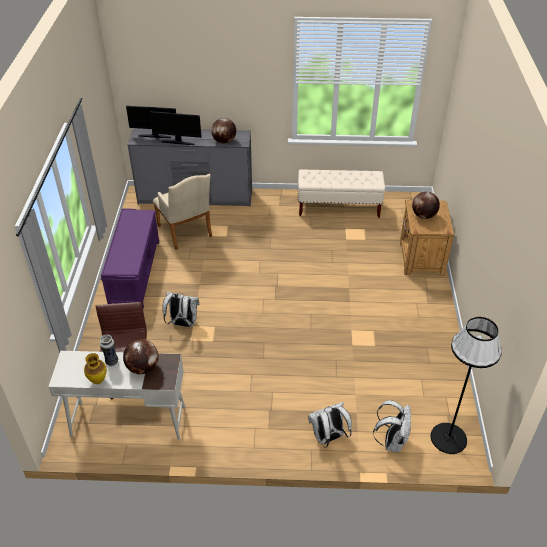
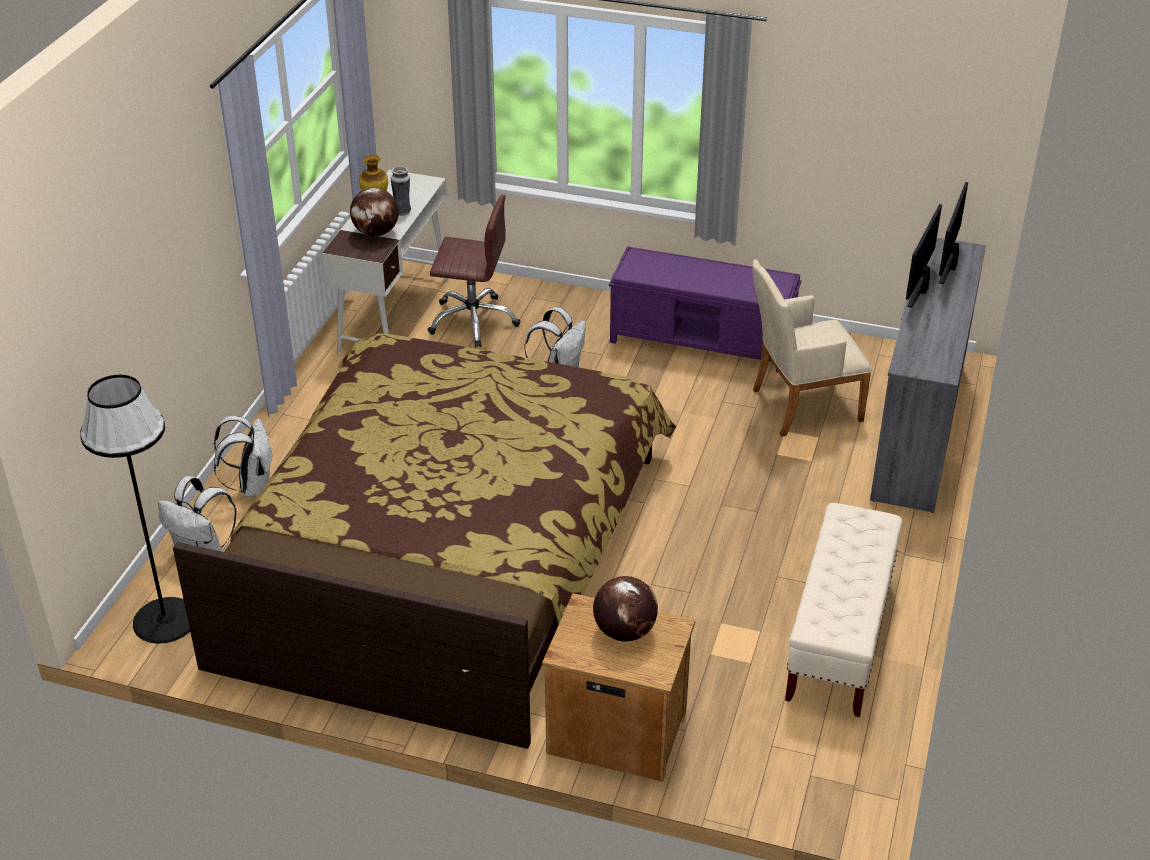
camera: 105 degrees right, 5 degrees down
globe [211,118,236,144] -> none
none -> bed [173,333,676,749]

